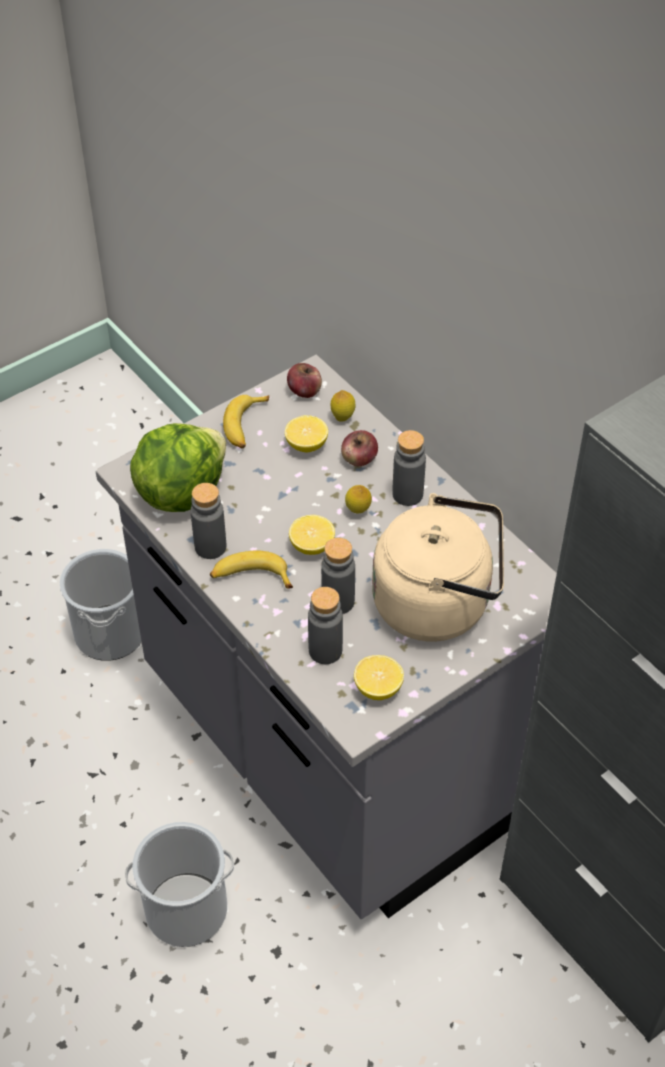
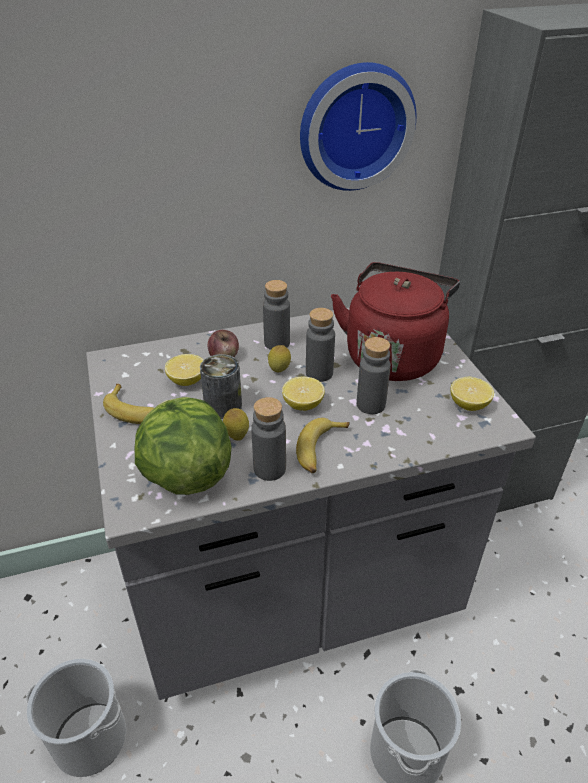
camera: 70 degrees left, 10 degrees down
apple [287,363,322,398] -> none
grey bottle [308,587,343,664] -> grey bottle moved to [306,308,335,382]
lemon [330,390,356,422] -> lemon moved to [223,408,249,441]
beige kettle [372,493,504,642] -> red kettle [331,262,460,381]
none -> can [200,354,242,418]
none -> wall clock [300,62,416,191]

